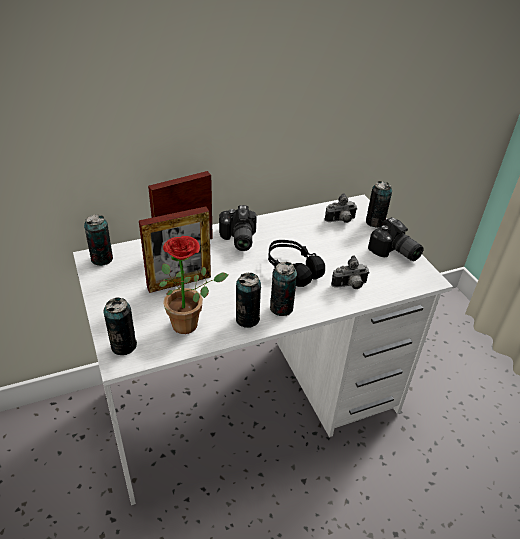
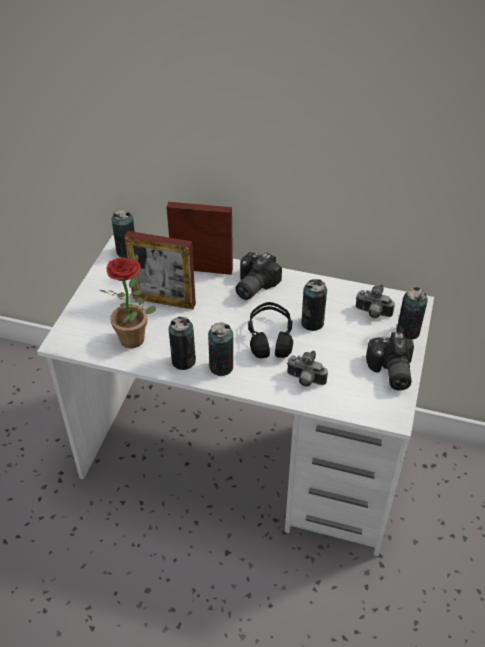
camera: 40 degrees right, 5 degrees up
can [103,297,137,355] -> can moved to [301,279,327,331]

